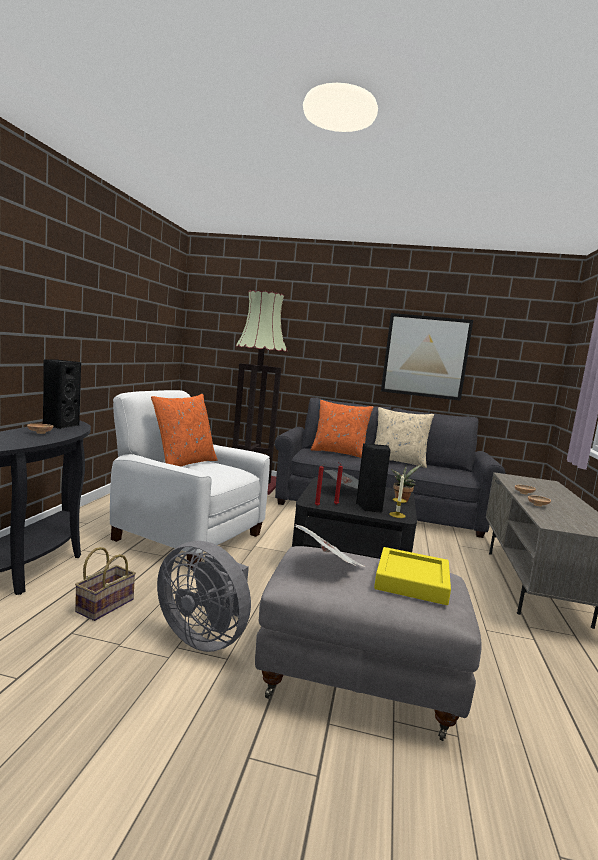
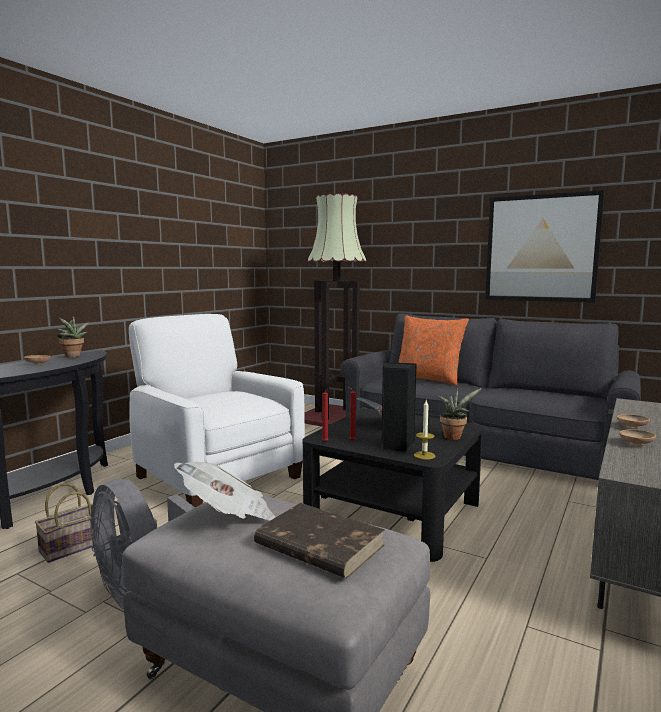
camera: 20 degrees right, 0 degrees up
black speaker [43,360,81,429] -> potted plant [56,316,89,358]
orange pillow [151,394,217,467] -> none
yellow tray [374,547,451,605] -> brown book [254,503,385,578]
beige pillow [375,407,434,468] -> none

